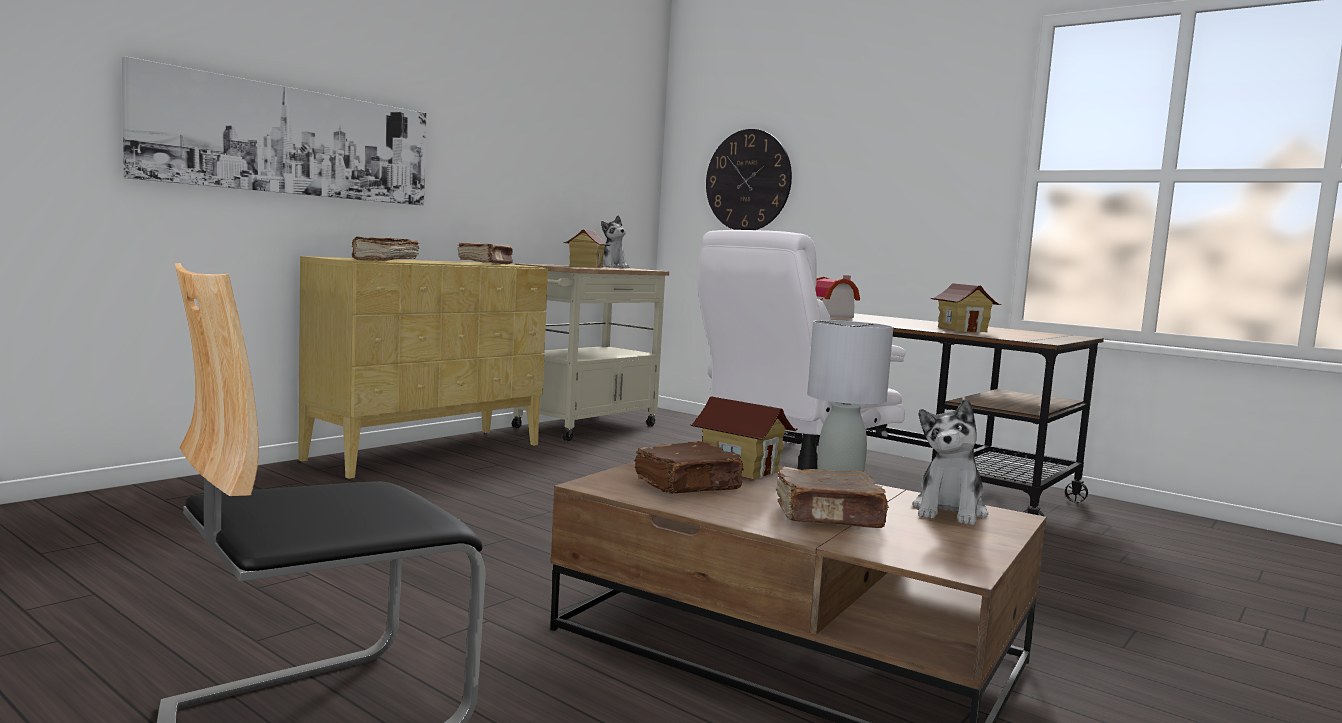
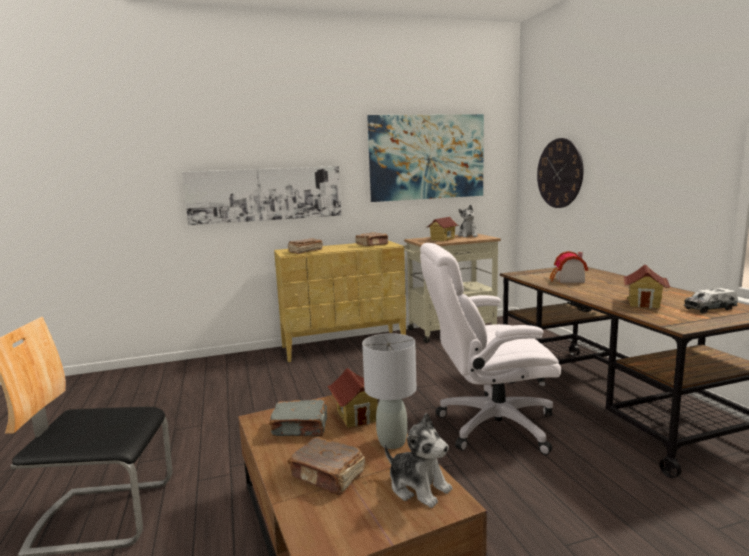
camera: 35 degrees right, 5 degrees up
brown book [635,441,744,493] -> grey book [269,399,327,436]
plush toy [912,399,988,525] -> plush toy turned 105 degrees counterclockwise [384,413,452,508]
none -> picture [367,114,484,202]
none -> toy truck [684,288,738,313]

